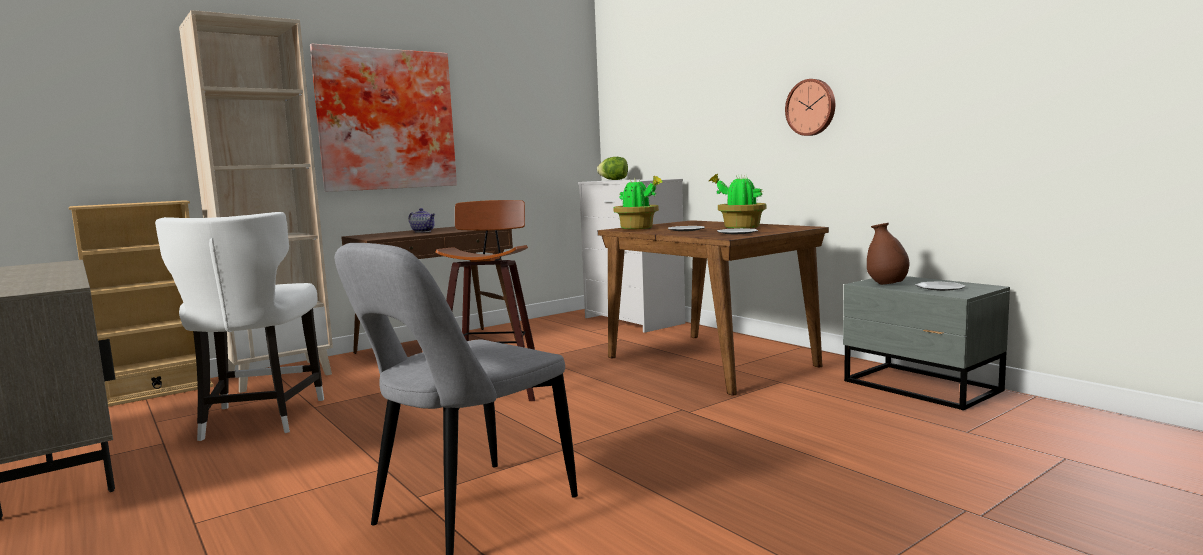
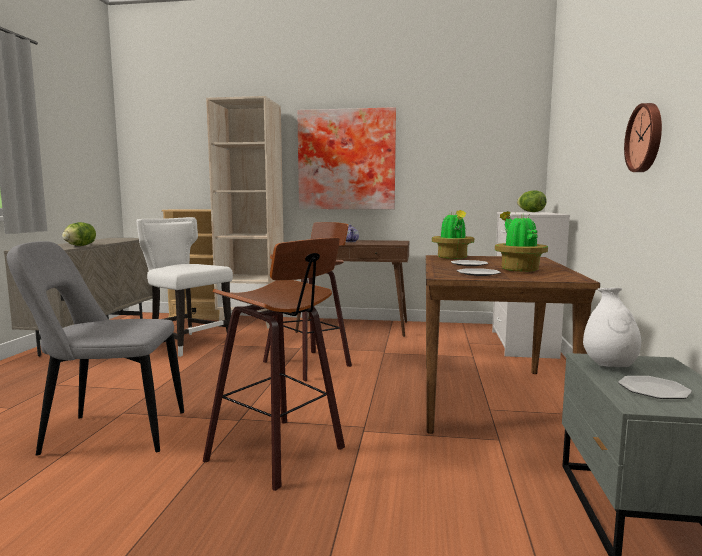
camera: 45 degrees right, 0 degrees up
white chair [155,212,324,441] -> white chair turned 90 degrees clockwise [137,217,233,357]
brown vase [867,223,909,285] -> white vase [583,288,641,367]
none -> lettuce [62,222,96,246]
none -> stool [203,238,345,491]

